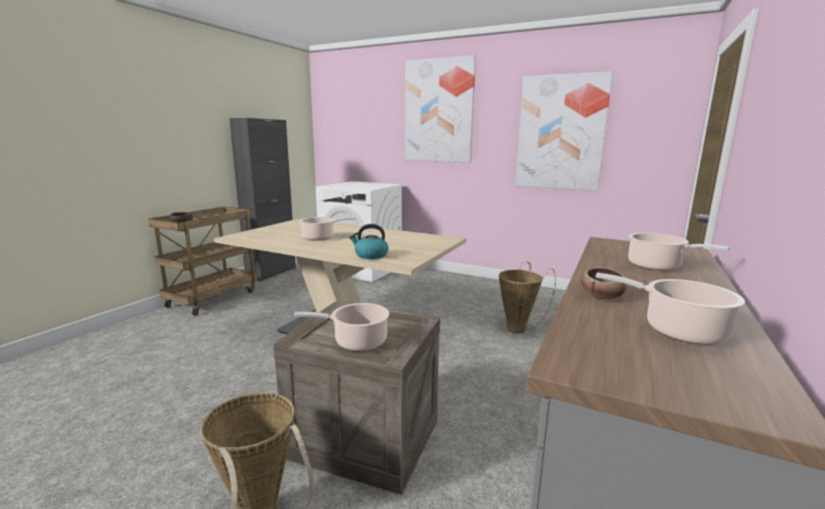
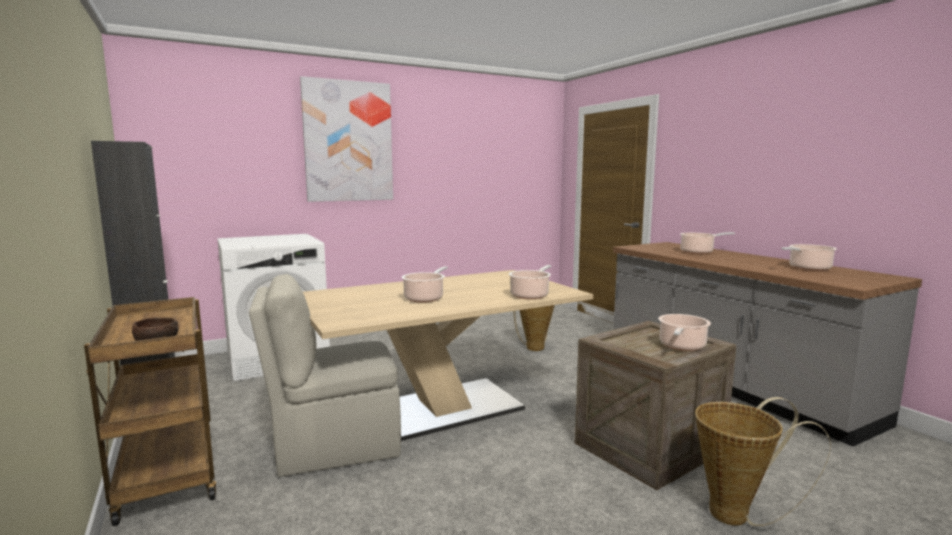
camera: 55 degrees left, 5 degrees down
kettle [349,224,389,259] -> cooking pot [509,265,551,299]
picture [515,71,613,191] -> none
bowl [581,267,627,299] -> none
none -> beige chair [249,274,401,477]

